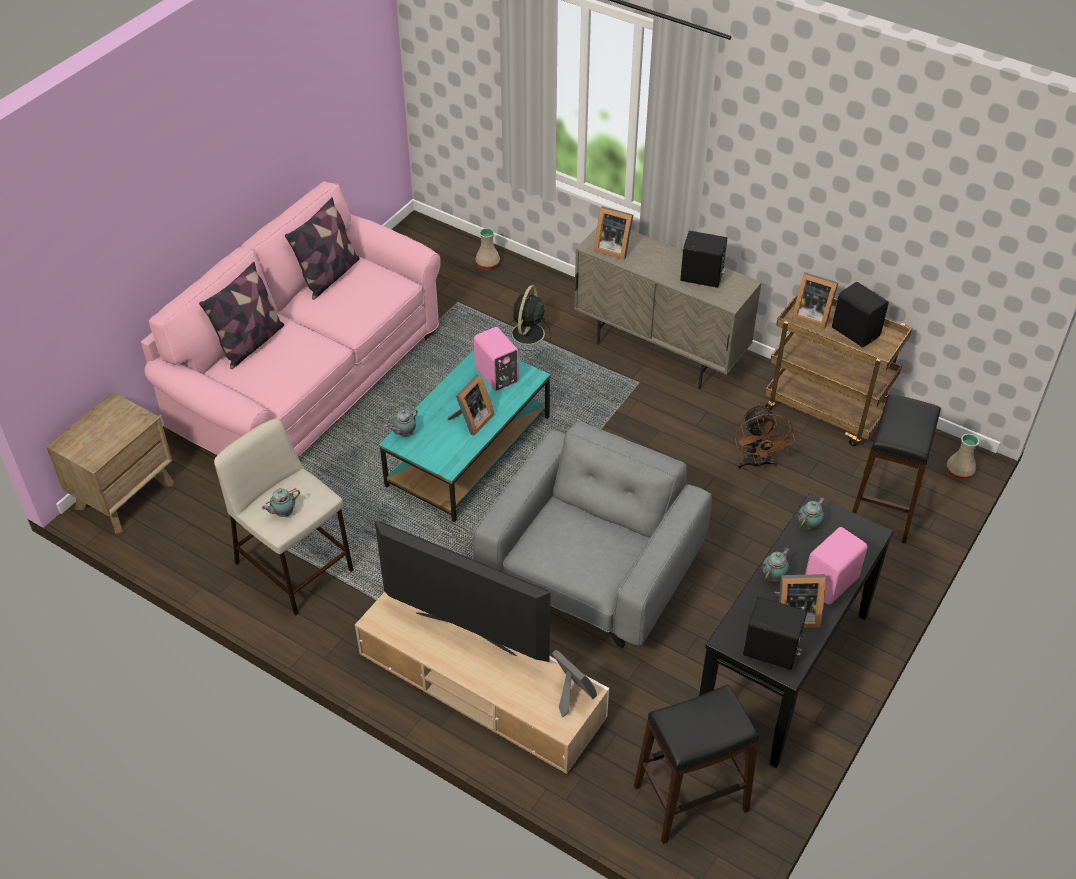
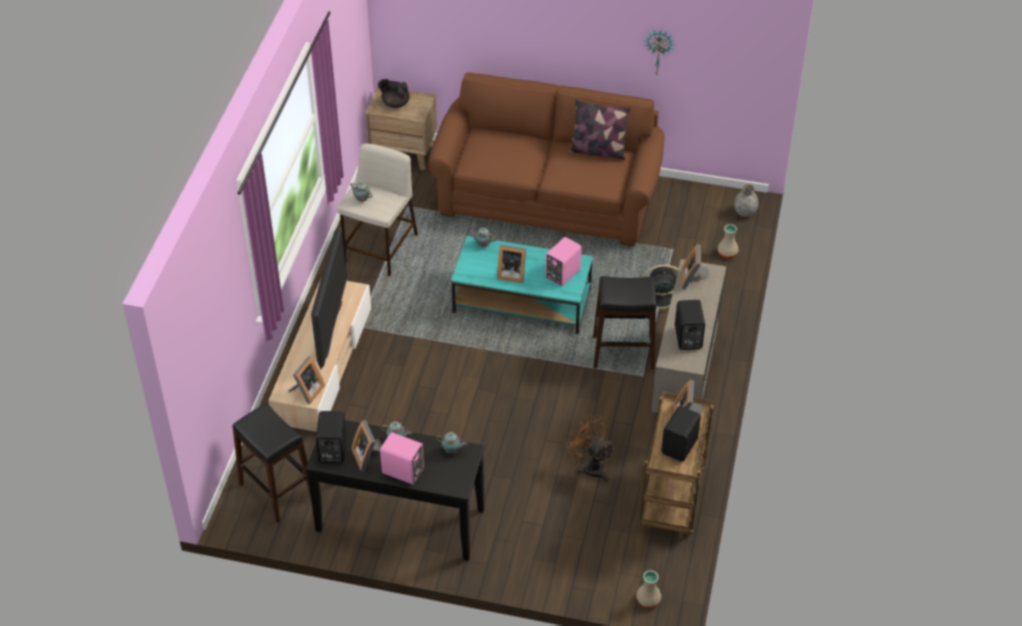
camera: 70 degrees right, 0 degrees up
pink sofa [141,181,441,457] -> brown sofa [428,72,664,246]
pillow [199,262,284,369] -> none
grey armchair [473,421,712,648] -> none
brown fan [735,403,795,470] -> brown fan turned 75 degrees clockwise [565,414,615,482]
black stool [852,394,941,544] -> black stool moved to [593,276,656,369]
none -> black teapot [378,79,410,108]
none -> wall clock [645,30,675,75]
none -> grey vase [734,184,758,217]

